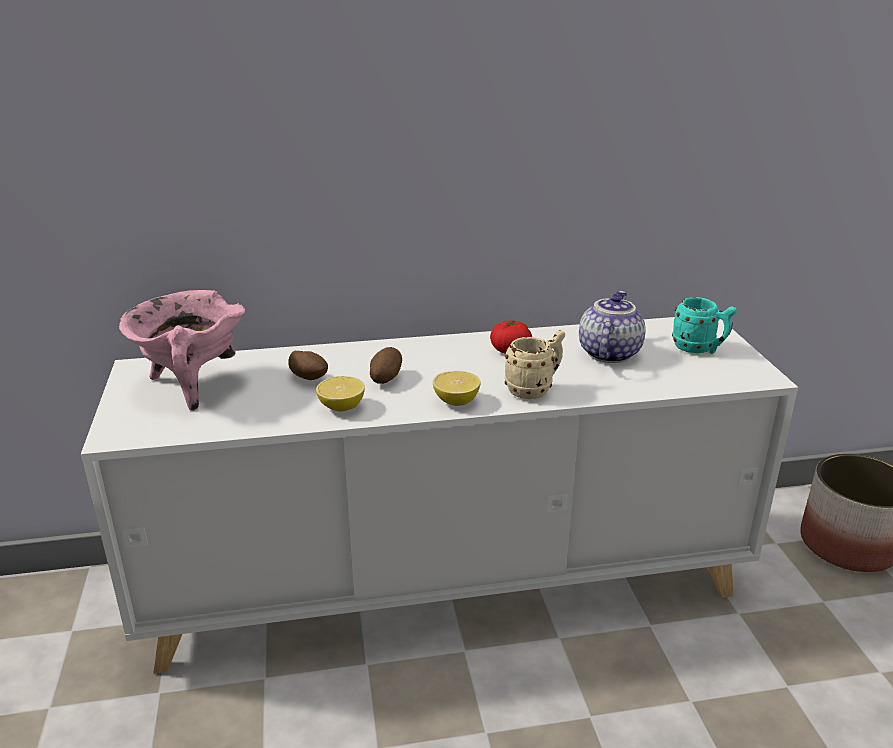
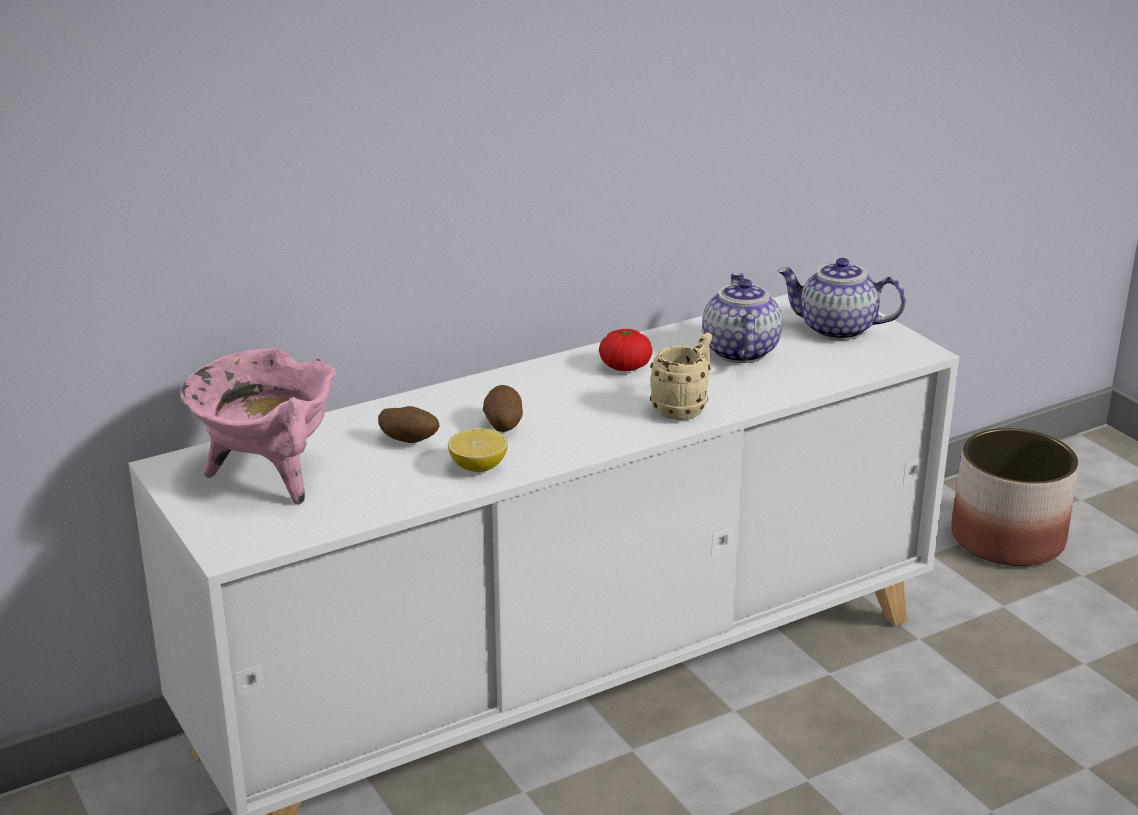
camera: 20 degrees left, 0 degrees up
lemon [433,371,481,406] -> none
turquoise mug [672,297,737,354] -> teapot [777,258,906,340]

